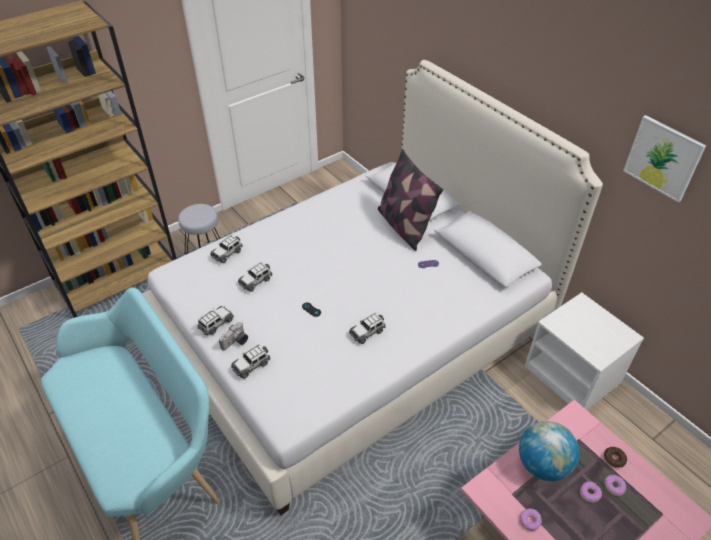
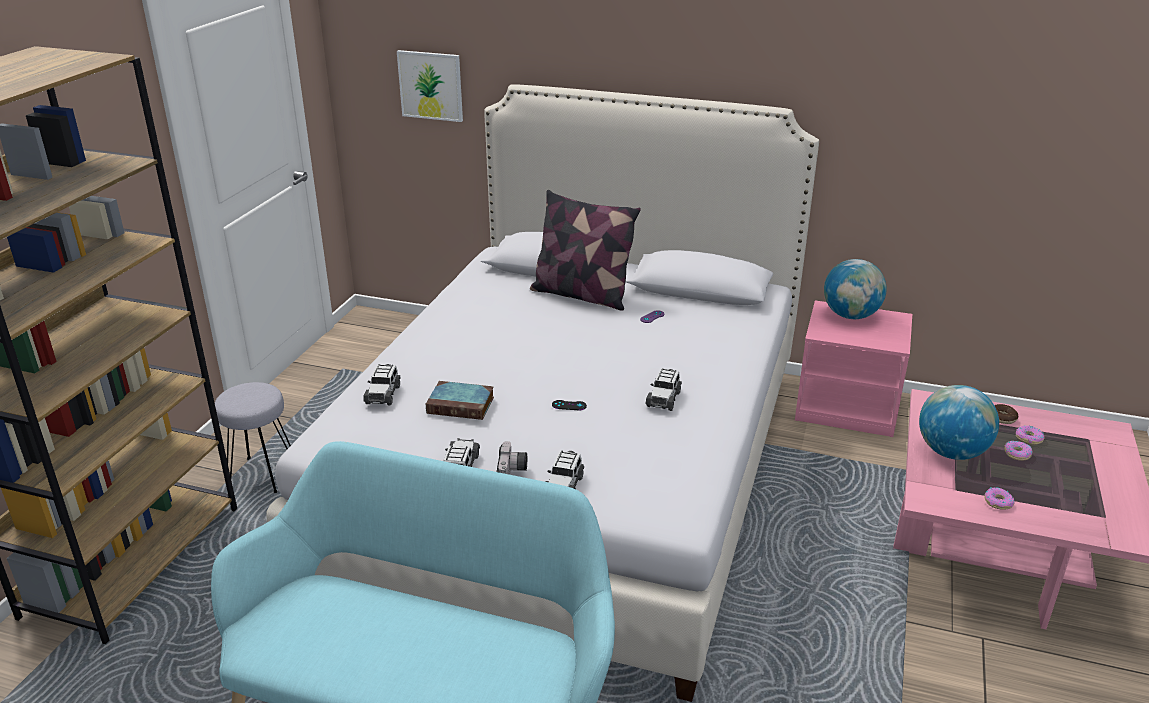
camera: 35 degrees left, 15 degrees down
toy car [238,262,272,292] -> book [426,381,494,420]
white nightstand [525,292,644,410] -> pink nightstand [795,300,912,437]
picture [623,115,706,202] -> picture moved to [397,50,463,122]
none -> globe [824,259,887,319]

